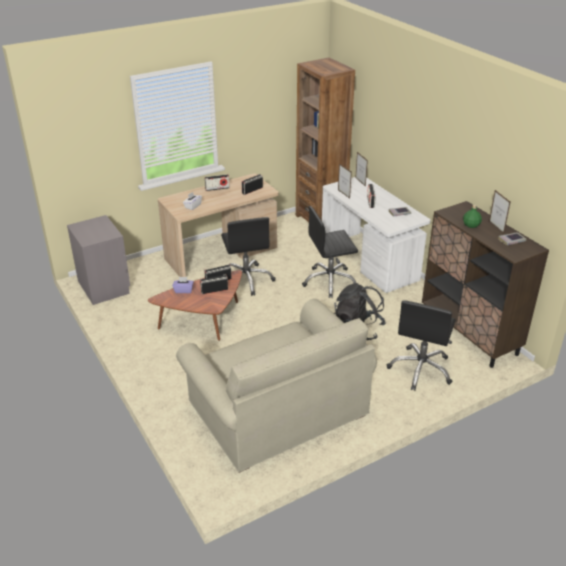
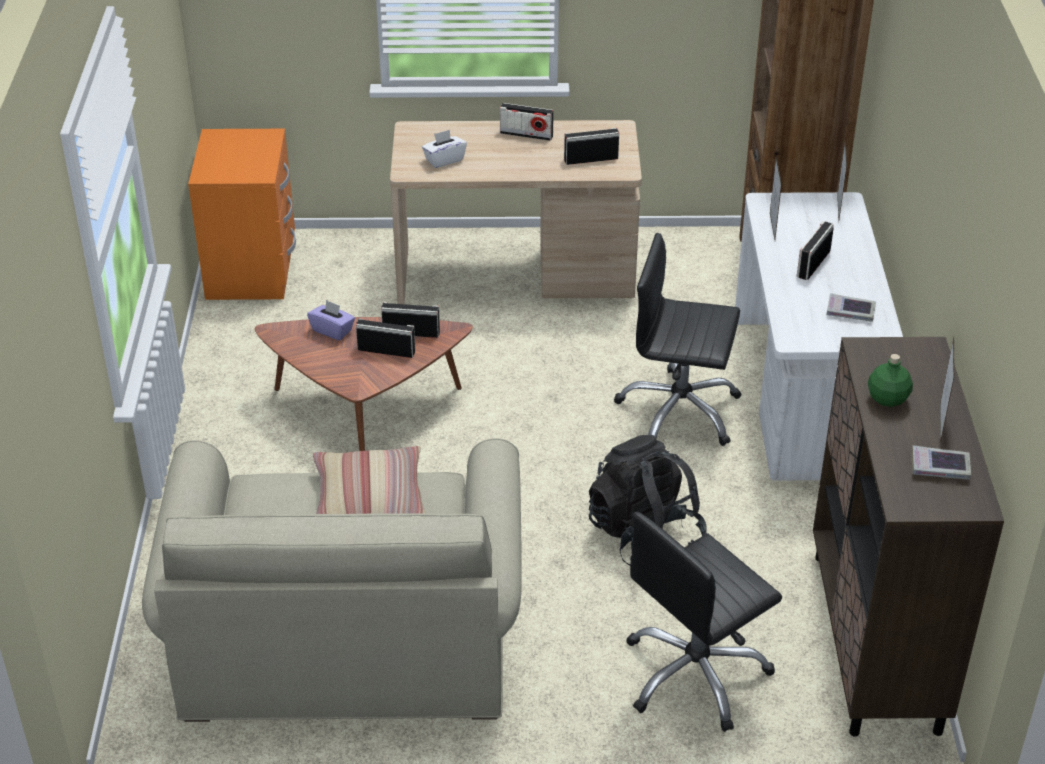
camera: 30 degrees right, 5 degrees up
grey nightstand [67,215,130,305] -> orange nightstand [188,129,296,300]
black office chair [221,217,276,296] -> none
none -> pillow [313,446,426,514]

